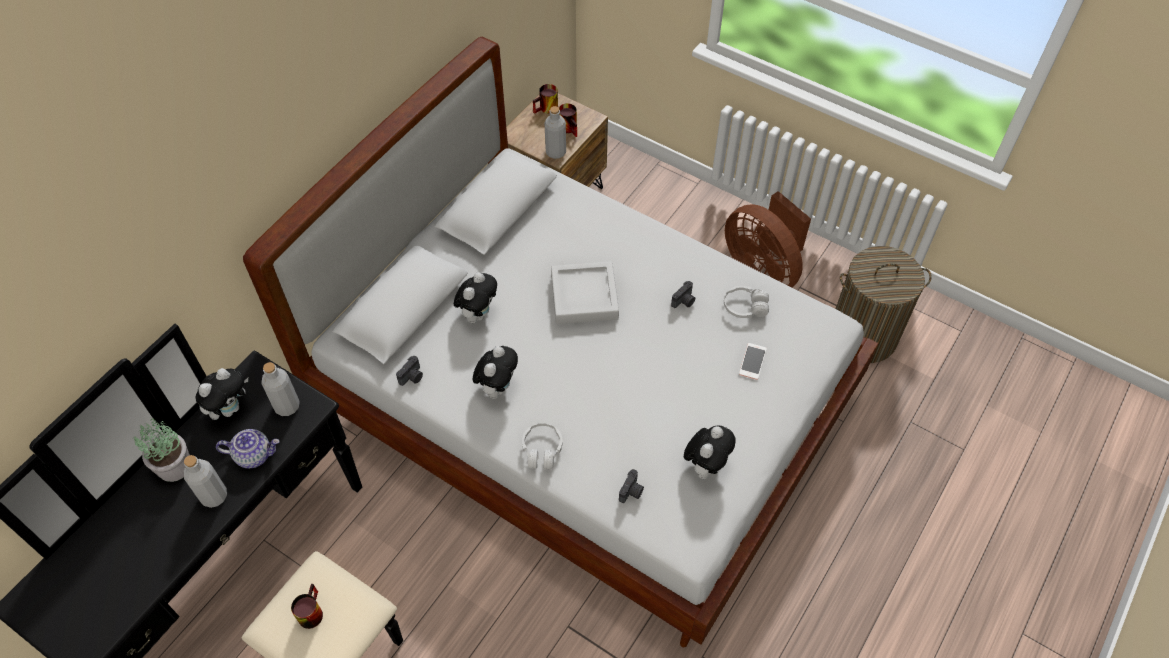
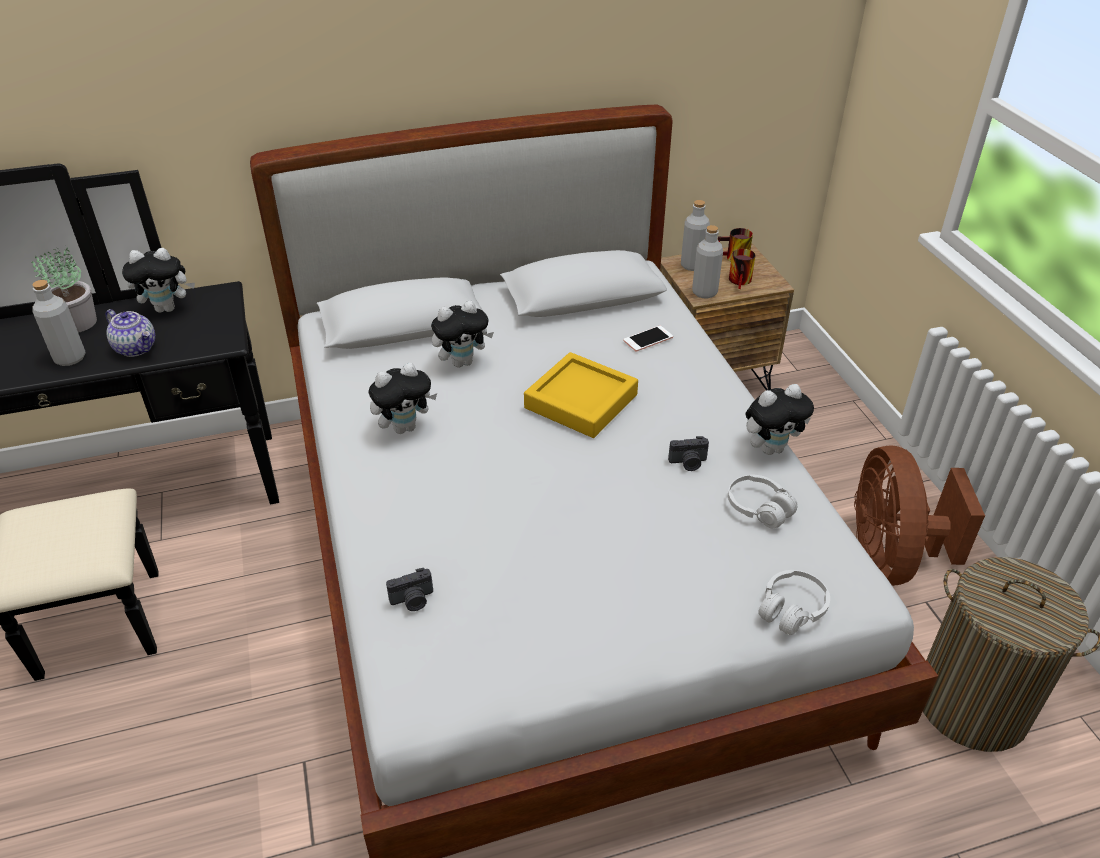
camera: 40 degrees right, 15 degrees down
grey bottle [261,362,300,416] -> grey bottle moved to [681,200,710,271]
mug [291,584,323,629] -> none
camera [396,356,423,386] -> none
white headphones [522,423,563,469] -> white headphones moved to [758,570,830,635]
grey tray [551,262,619,324] -> yellow tray [524,352,638,438]
plush toy [684,425,735,479] -> plush toy moved to [745,384,814,455]
phone [739,343,767,380] -> phone moved to [623,326,673,352]

